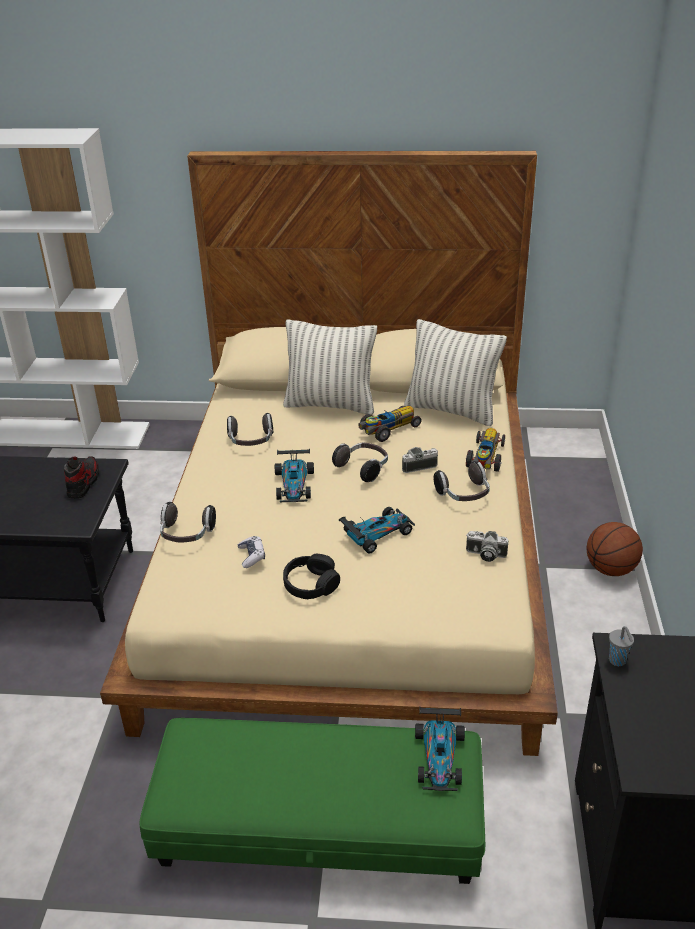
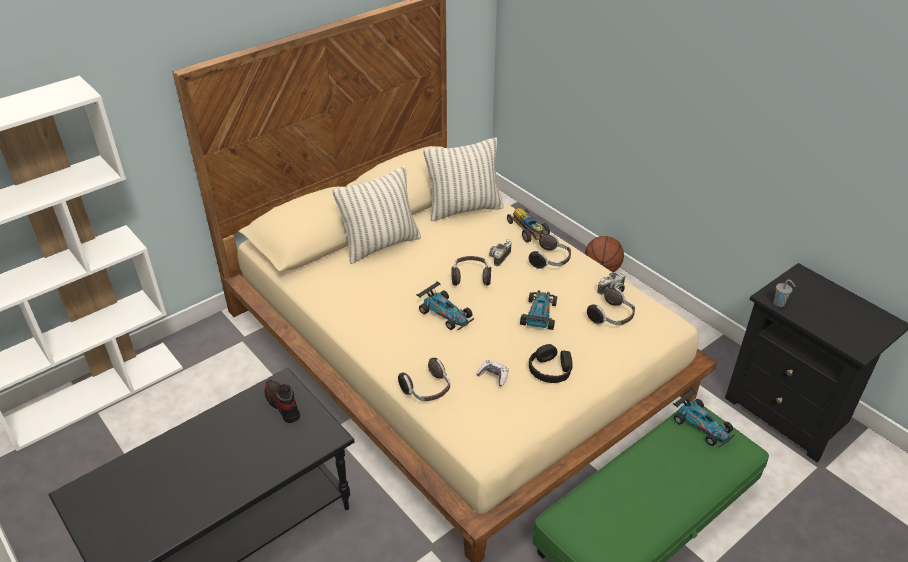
camera: 45 degrees left, 5 degrees up
headphones [227,413,273,446] -> headphones moved to [587,287,635,325]
toy car [359,406,421,442] -> none

